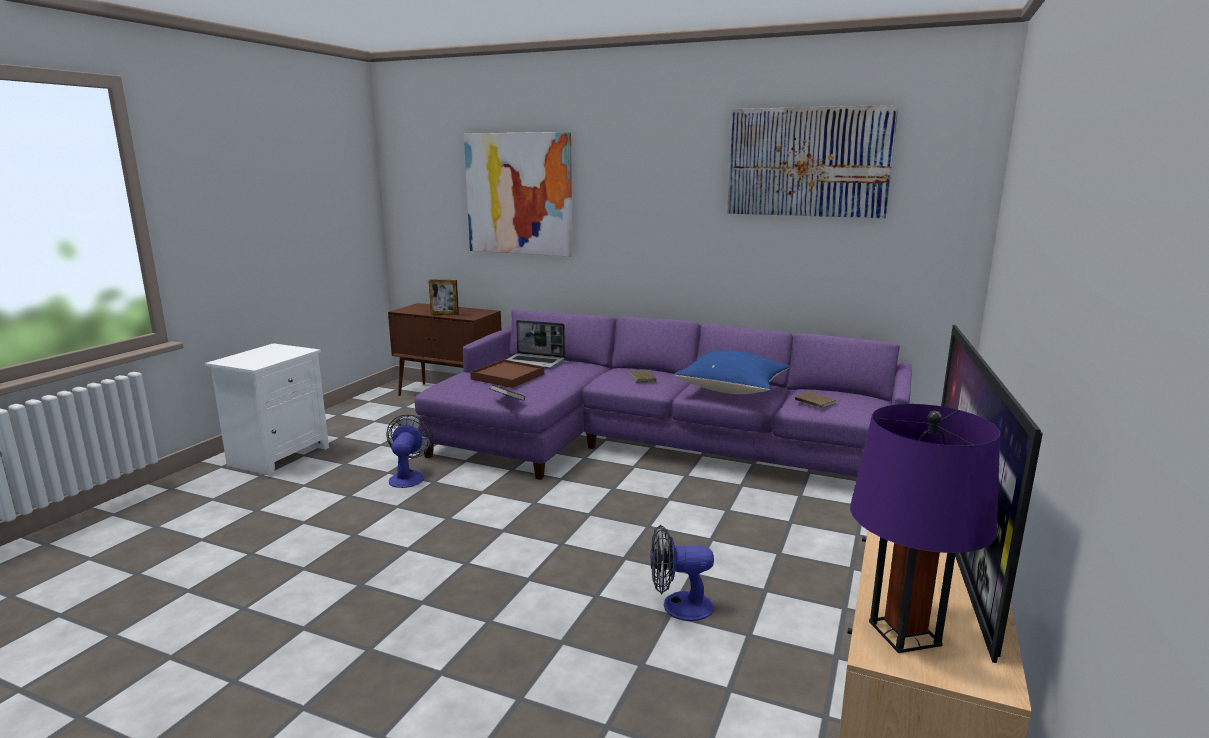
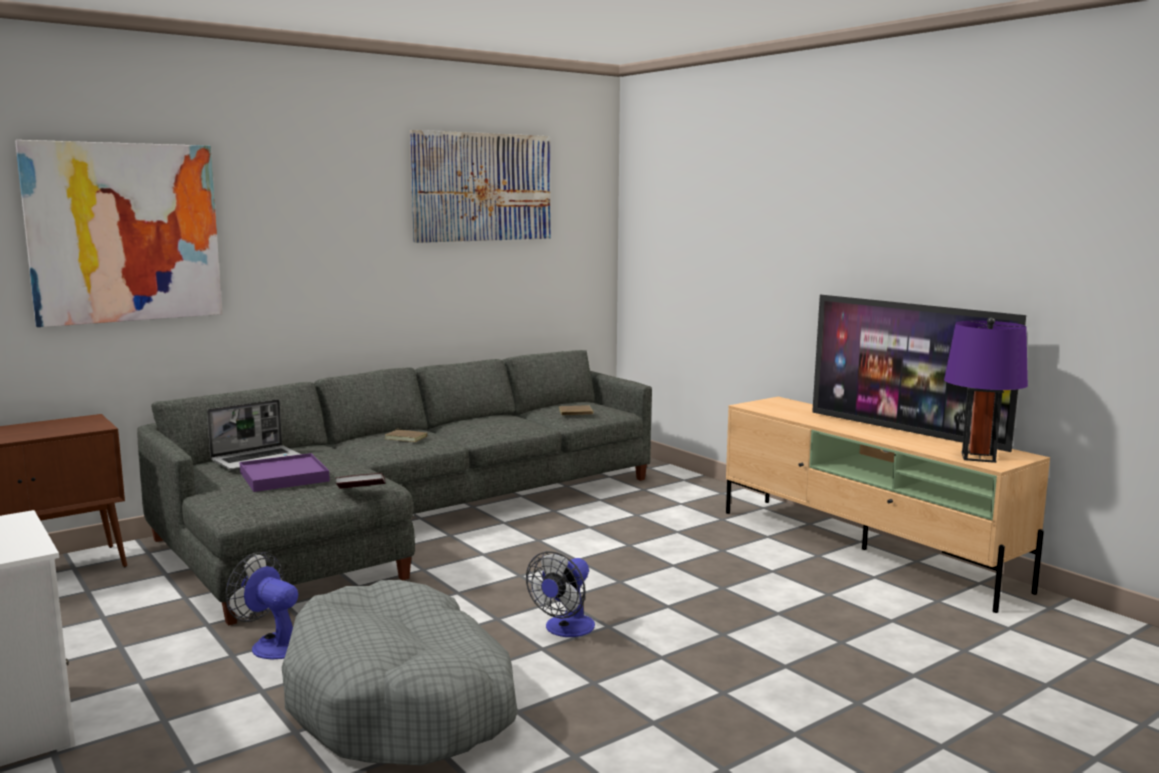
camera: 60 degrees left, 5 degrees down
purple sofa [415,309,912,480] -> grey sofa [137,350,652,626]
picture frame [429,279,459,315] -> none
brown tray [470,359,544,388] -> purple tray [240,453,330,492]
fan [650,525,714,621] -> fan moved to [526,551,595,637]
blue pillow [674,350,790,394] -> none
none -> grey dog bed [282,580,518,766]

